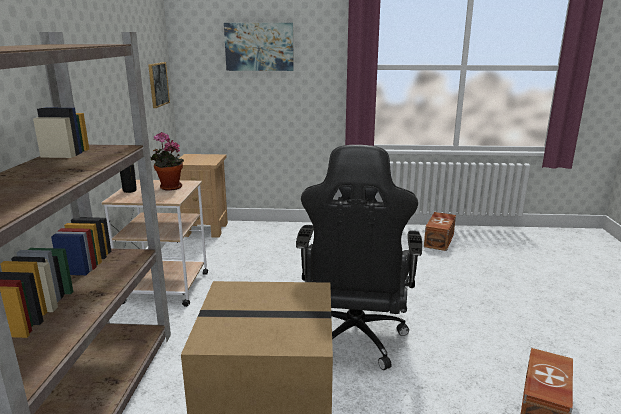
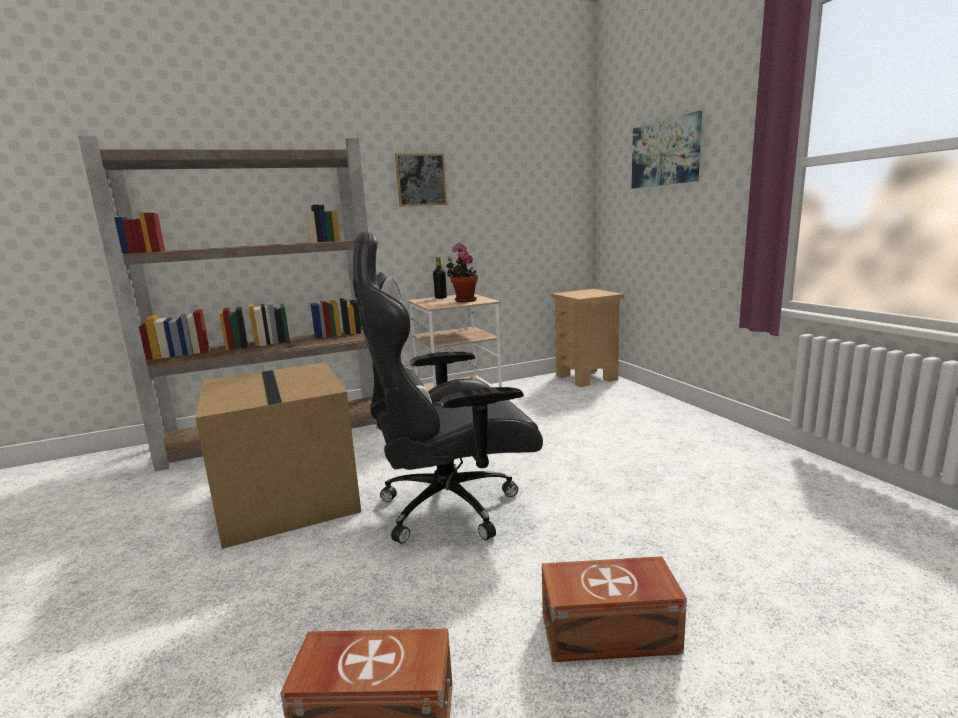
camera: 65 degrees right, 5 degrees down
picture [148,62,170,108] -> picture moved to [395,154,447,207]
brown storage box [424,212,456,251] -> brown storage box moved to [542,556,687,662]

